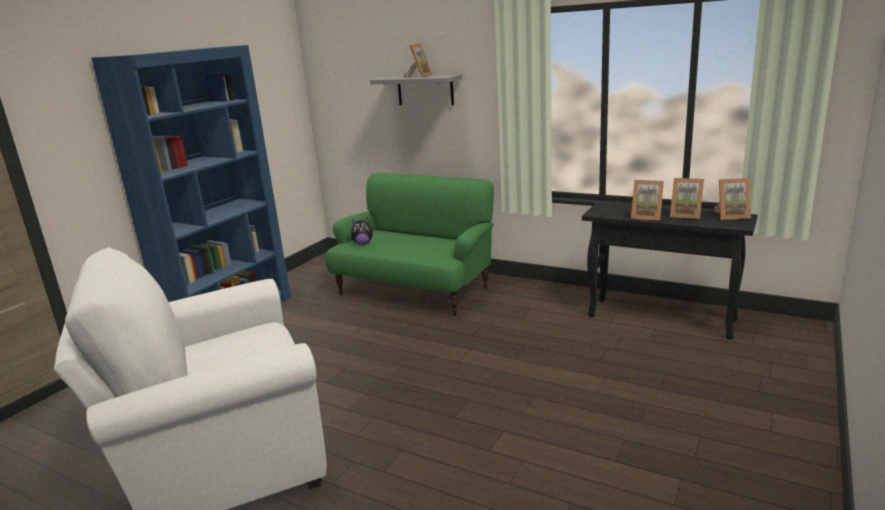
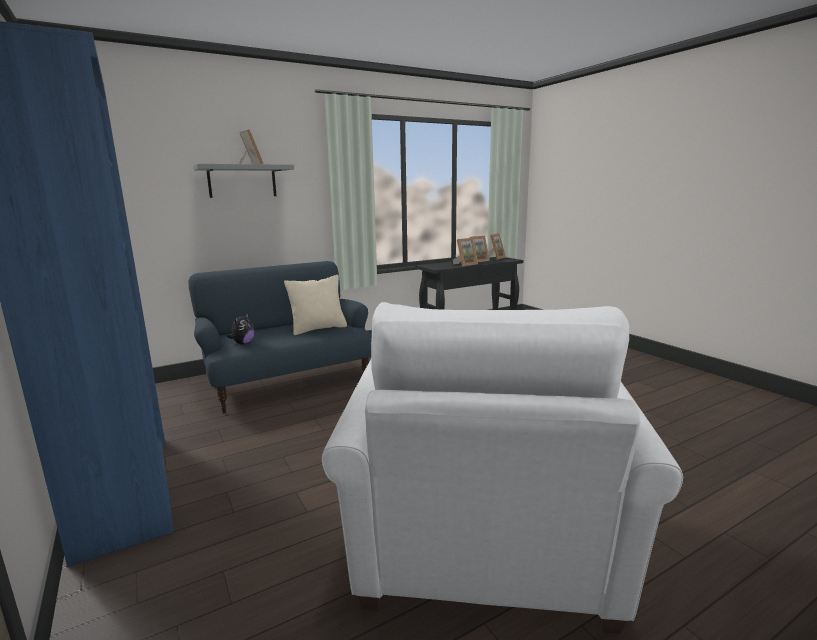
camera: 60 degrees left, 5 degrees down
green sofa [325,173,494,316] -> blue sofa [188,261,372,414]
none -> beige pillow [284,275,347,335]

